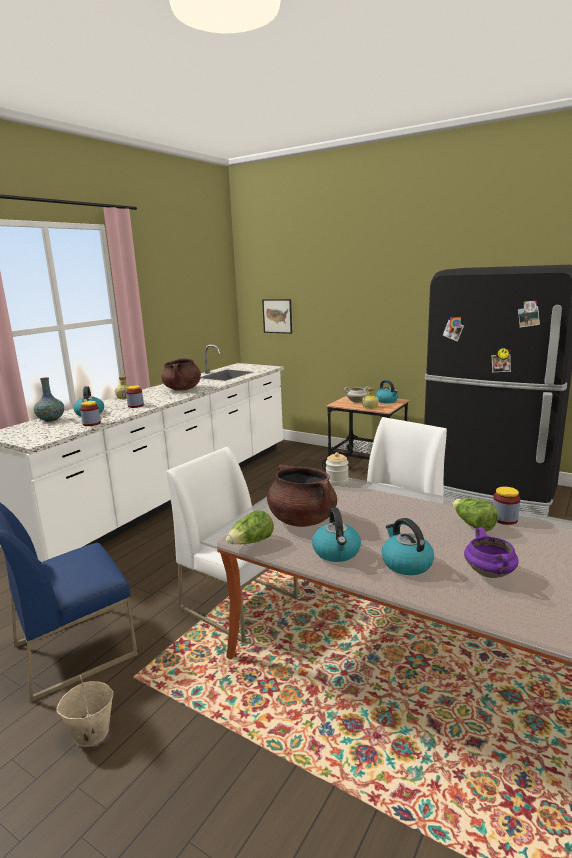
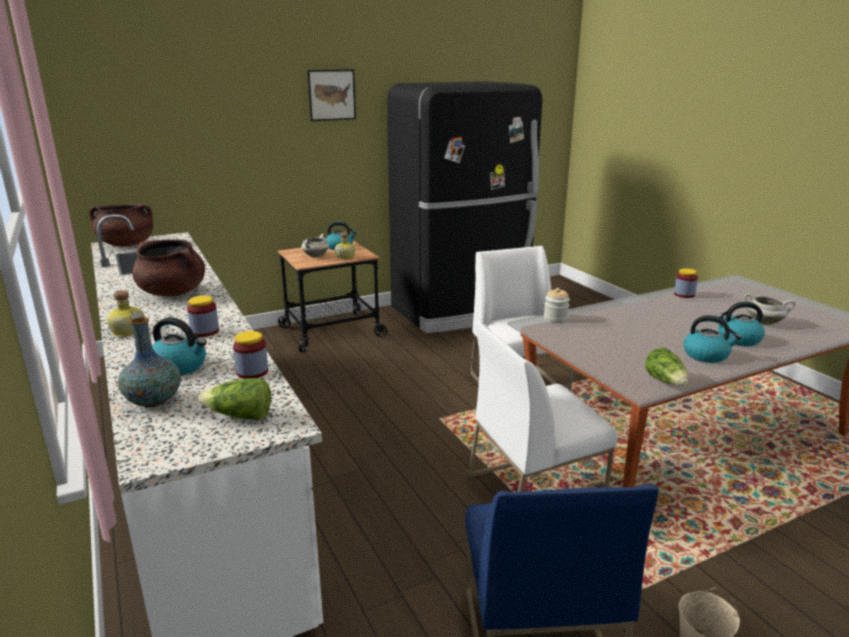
camera: 60 degrees left, 5 degrees up
picture [262,299,292,334] -> picture moved to [307,70,356,121]
brown cooking pot [267,465,337,527] -> brown cooking pot moved to [89,204,153,247]
lettuce [452,498,499,532] -> lettuce moved to [199,378,271,420]
purple cooking pot [464,527,519,578] -> white cooking pot [744,293,795,325]

